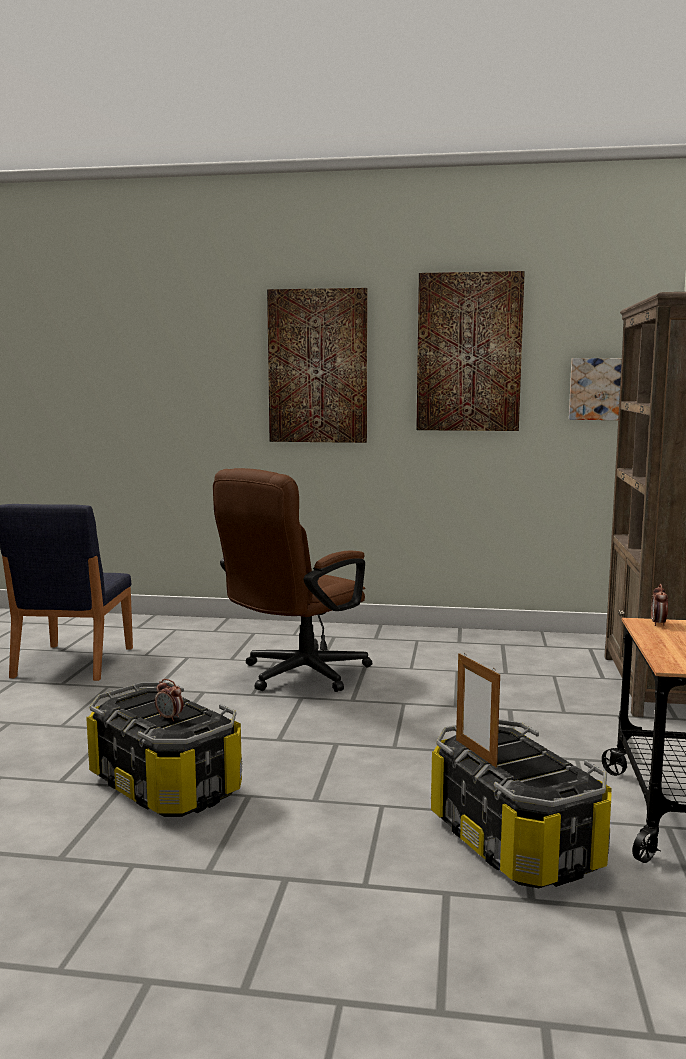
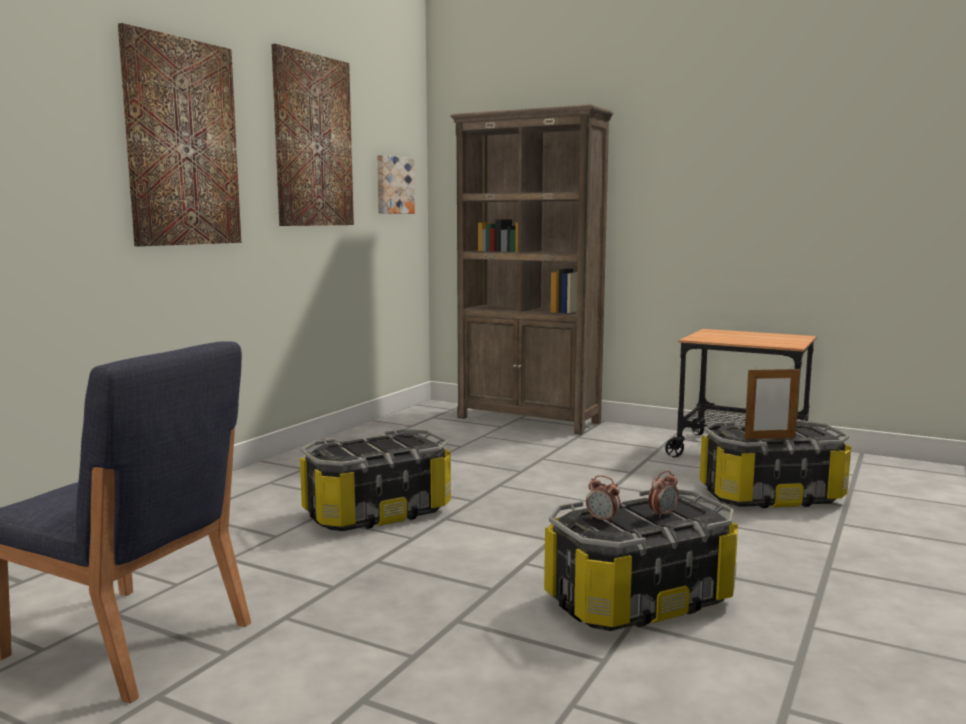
camera: 70 degrees left, 0 degrees up
brown office chair [213,468,372,692] -> storage box [300,428,451,531]
alarm clock [651,584,668,626] -> alarm clock moved to [586,475,621,523]

